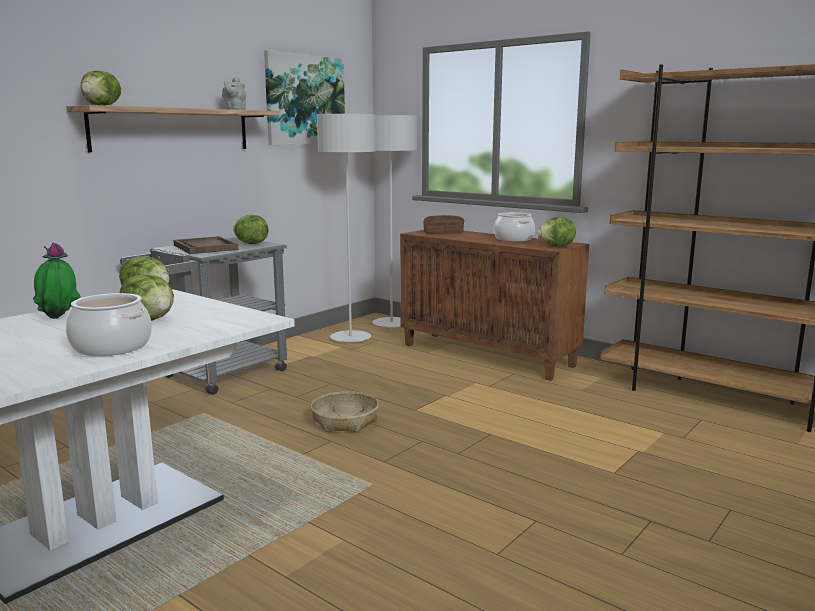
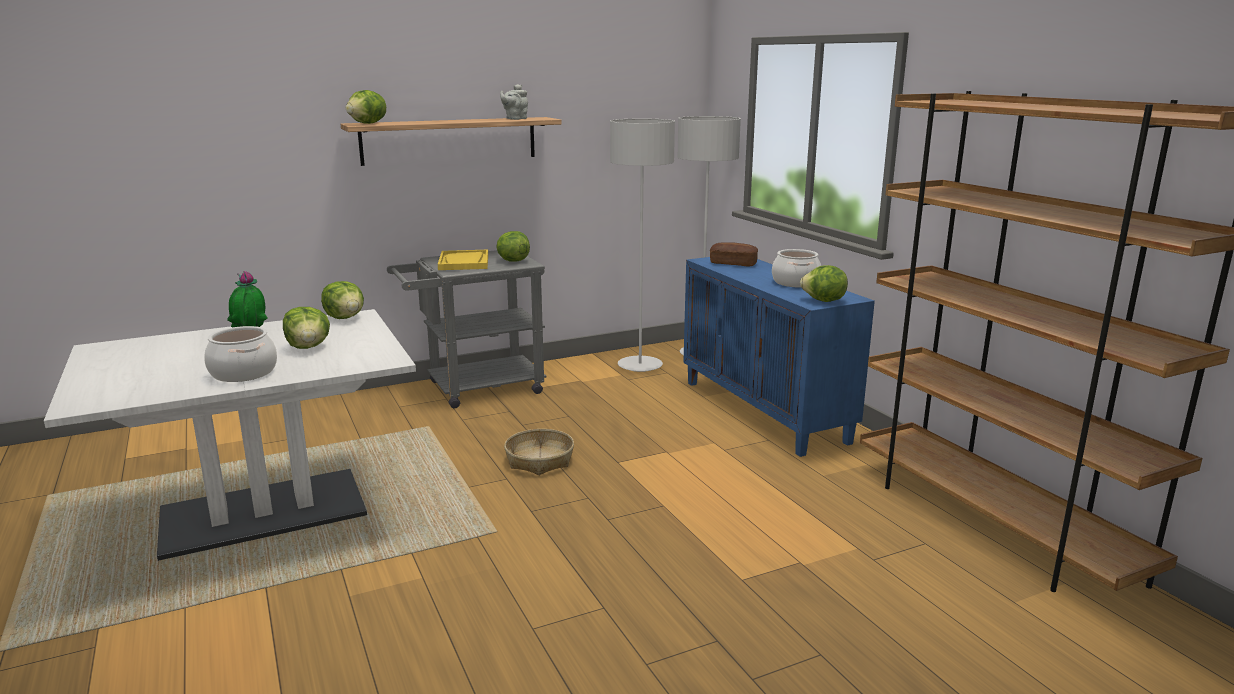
camera: 25 degrees right, 5 degrees up
brown tray [173,236,238,254] -> yellow tray [438,250,488,270]
picture [264,50,345,145] -> none
brown cabinet [400,230,589,381] -> blue cabinet [683,257,875,457]

